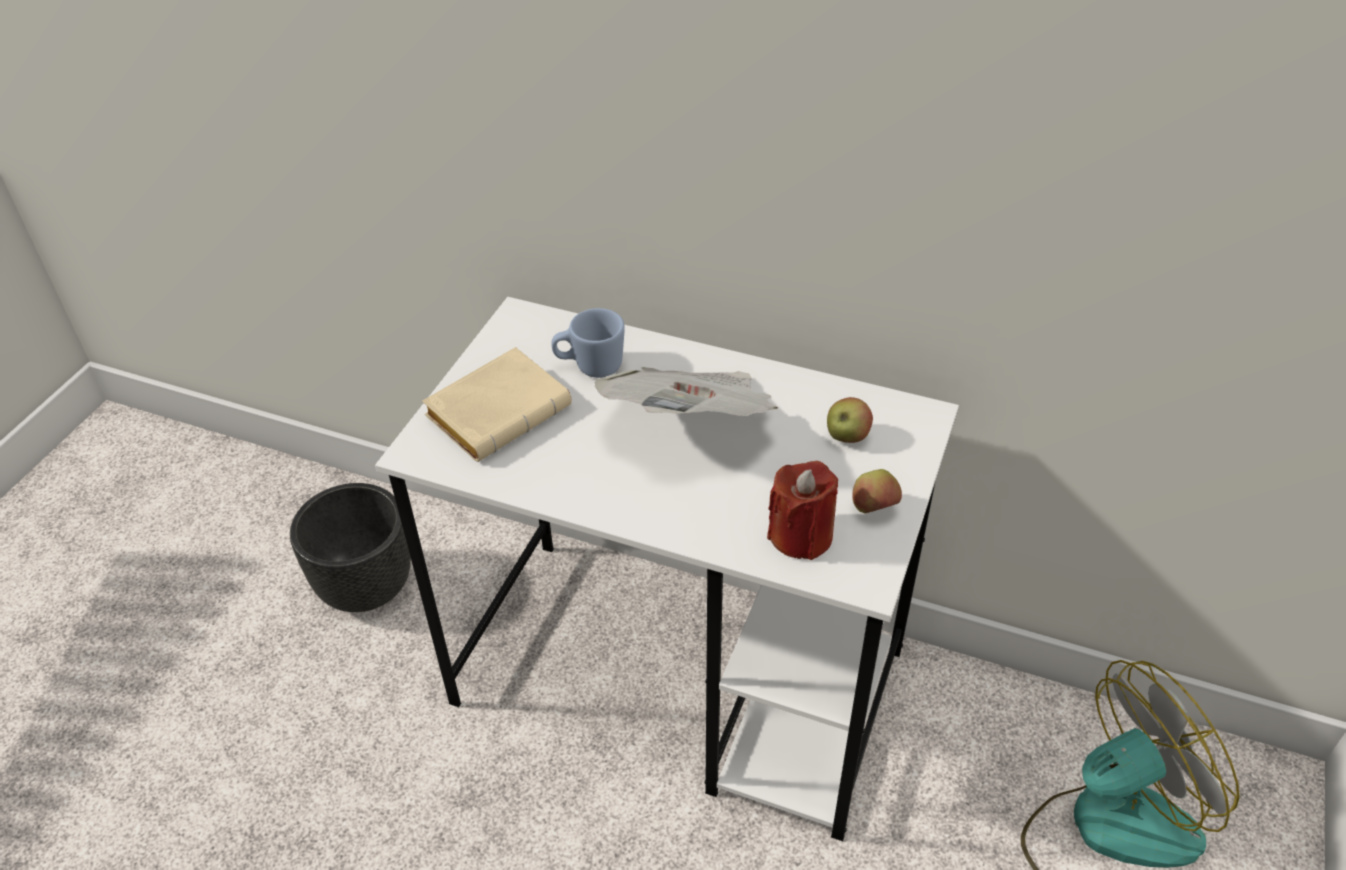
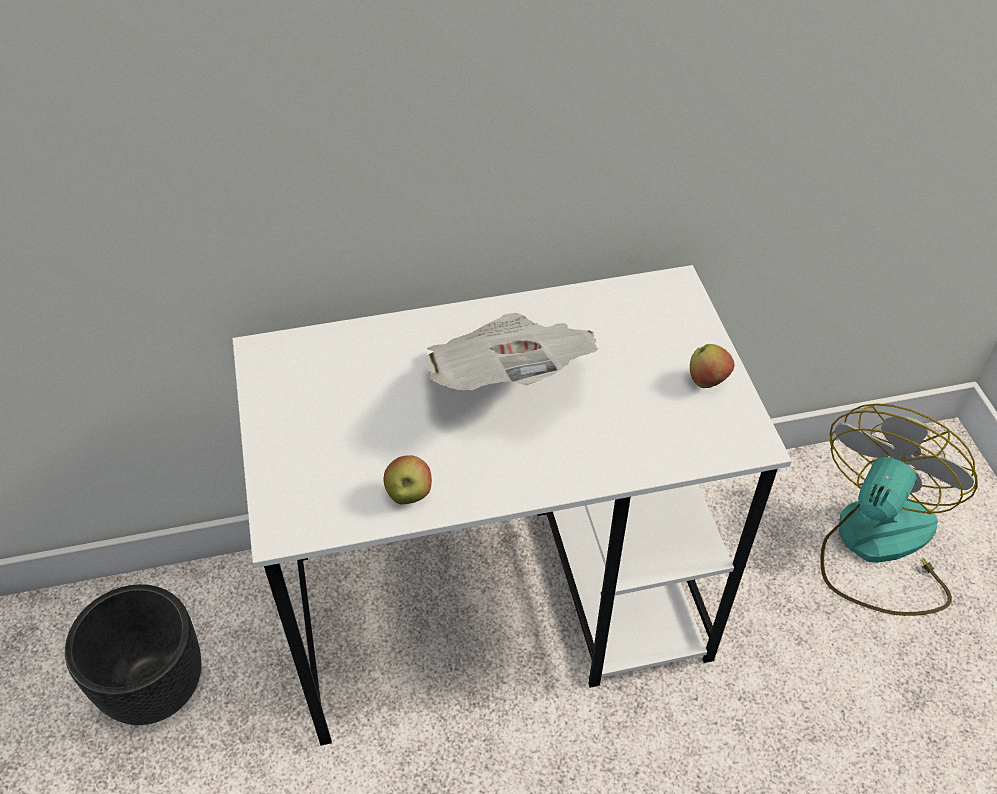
camera: 35 degrees left, 5 degrees up
beige book [422,347,572,462] -> none
blue mug [551,308,625,378] -> none
red candle [767,461,838,560] -> none
apple [827,397,873,443] -> apple moved to [384,455,432,505]

